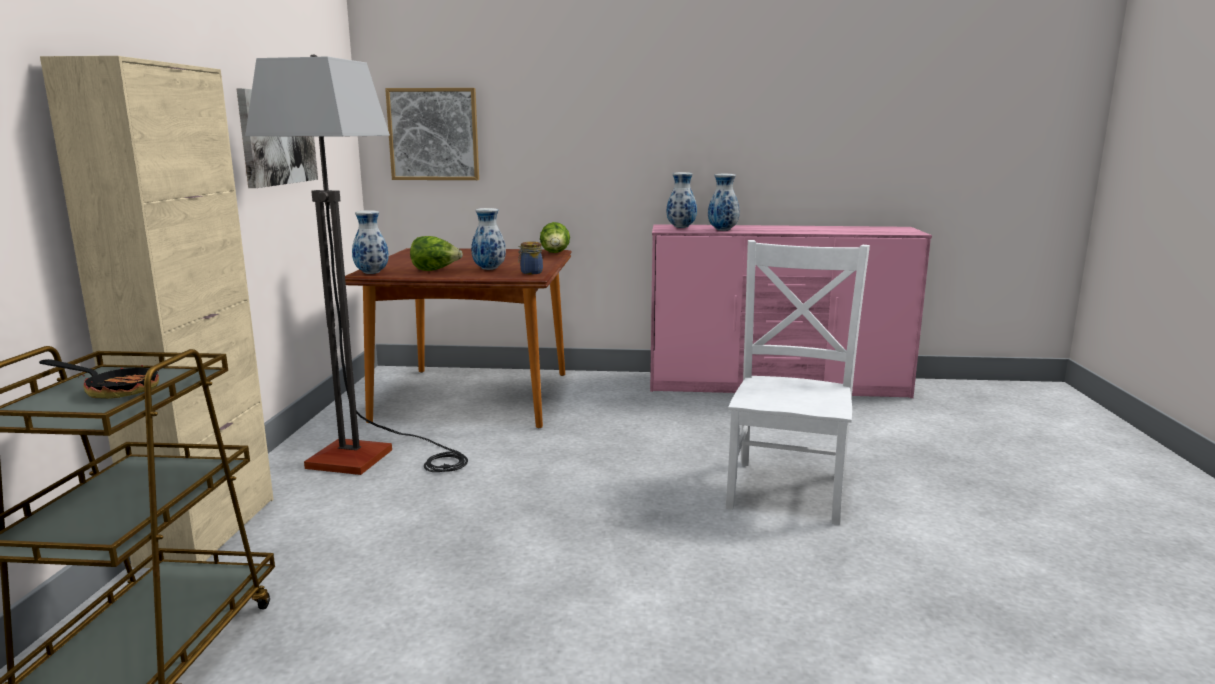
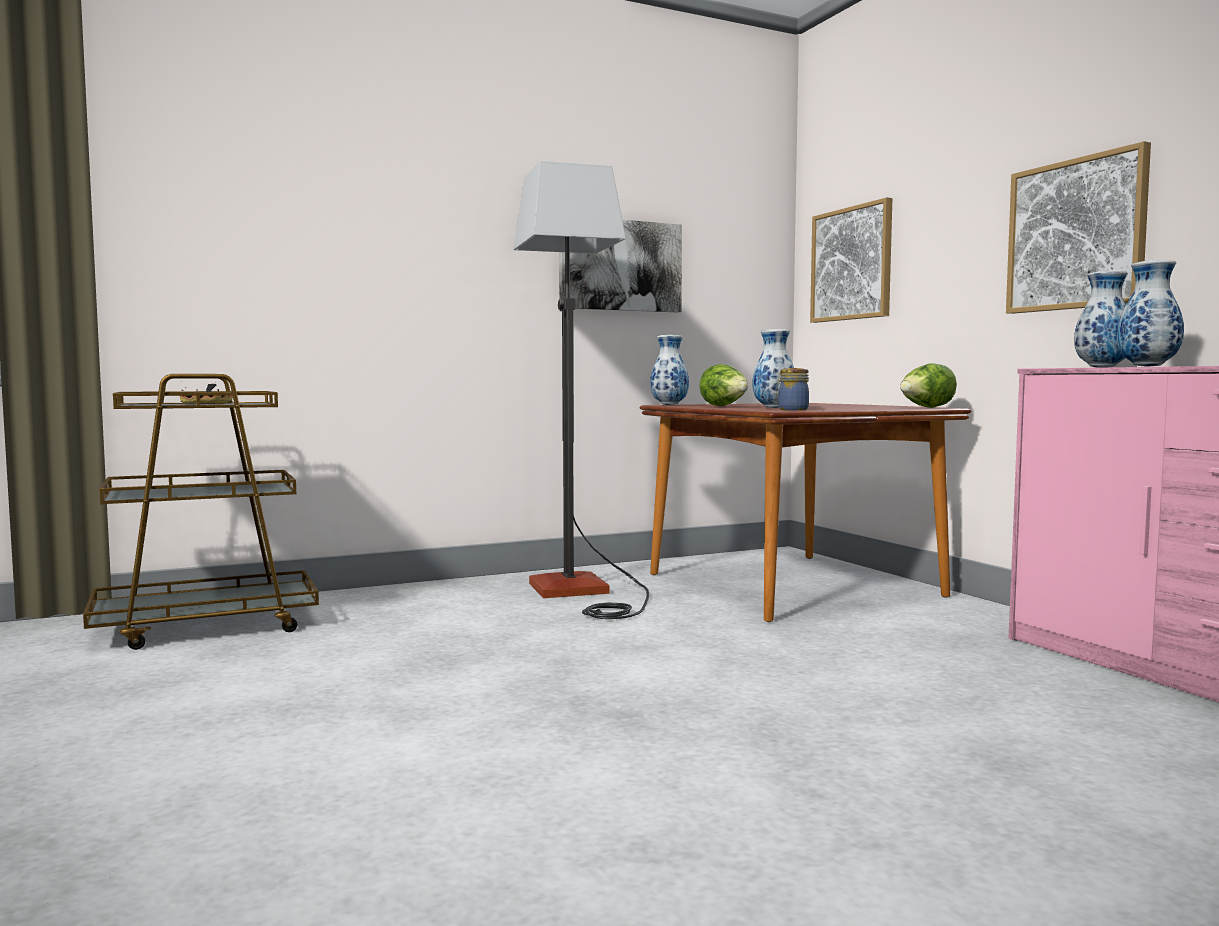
camera: 60 degrees right, 10 degrees down
beige cabinet [40,56,274,568] -> none
white chair [725,240,870,525] -> none
none -> picture [1006,141,1151,314]

